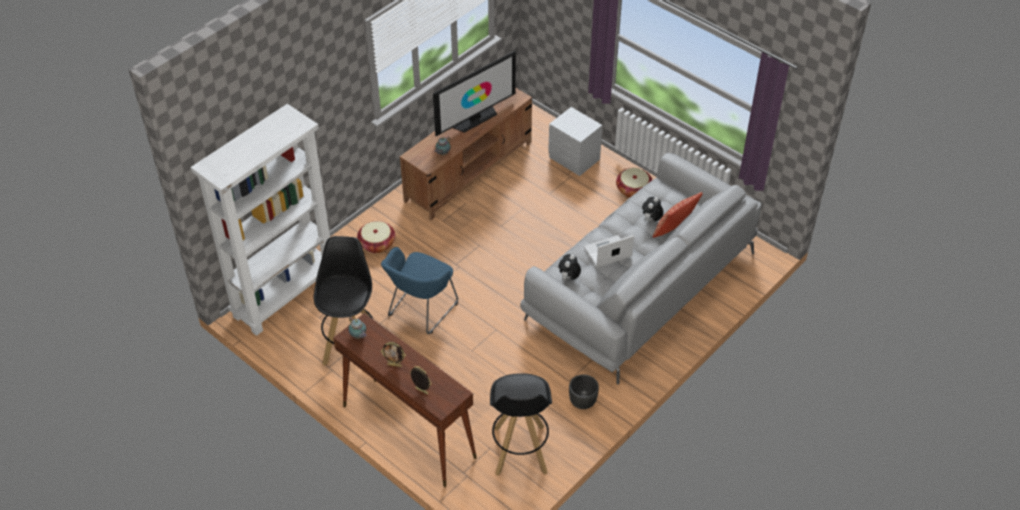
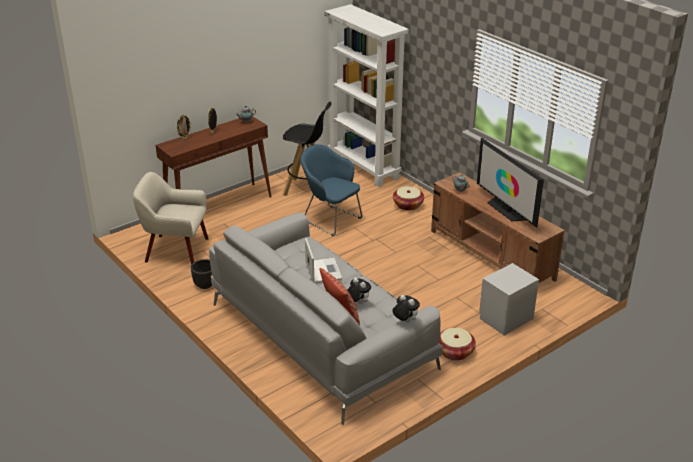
camera: 100 degrees right, 15 degrees down
black stool [490,373,552,476] -> beige armchair [133,172,209,265]
plush toy [559,254,581,280] -> plush toy moved to [392,295,420,322]

